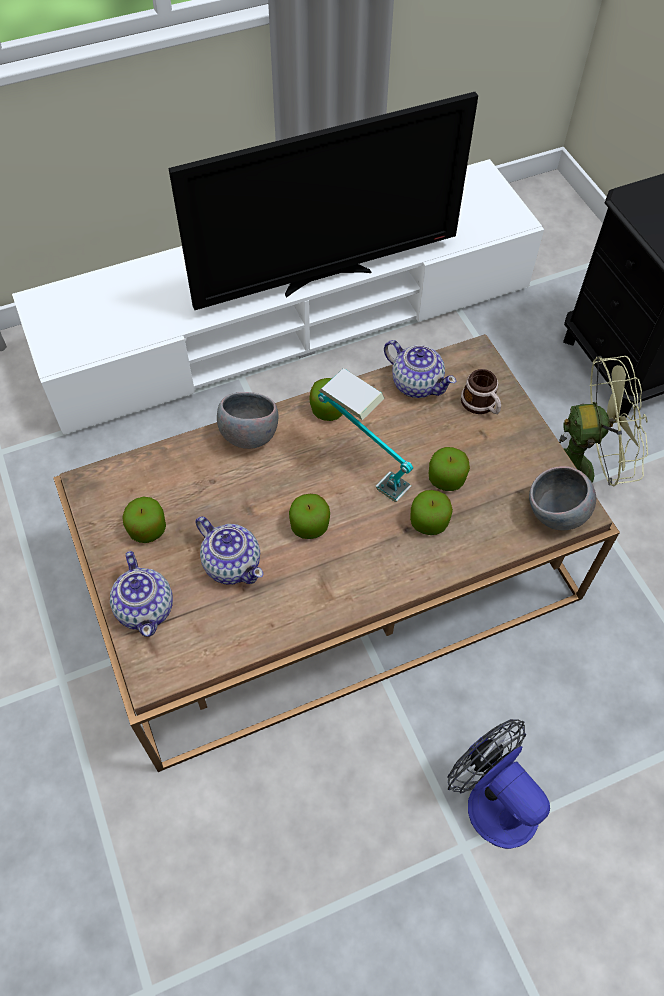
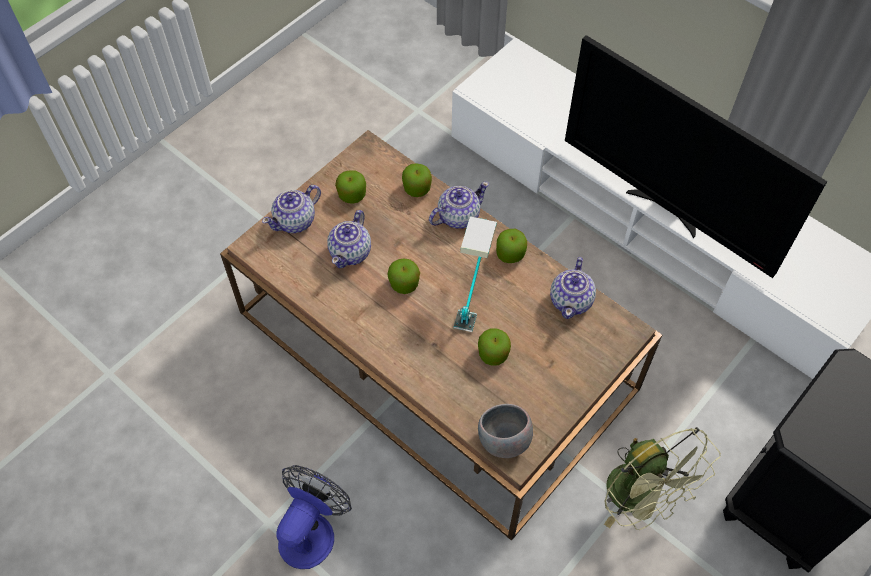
camera: 65 degrees right, 0 degrees up
grey bowl [217,392,279,449] -> teapot [429,182,489,229]
apple [410,490,453,535] -> apple moved to [402,163,432,197]
mug [461,369,501,414] -> none

